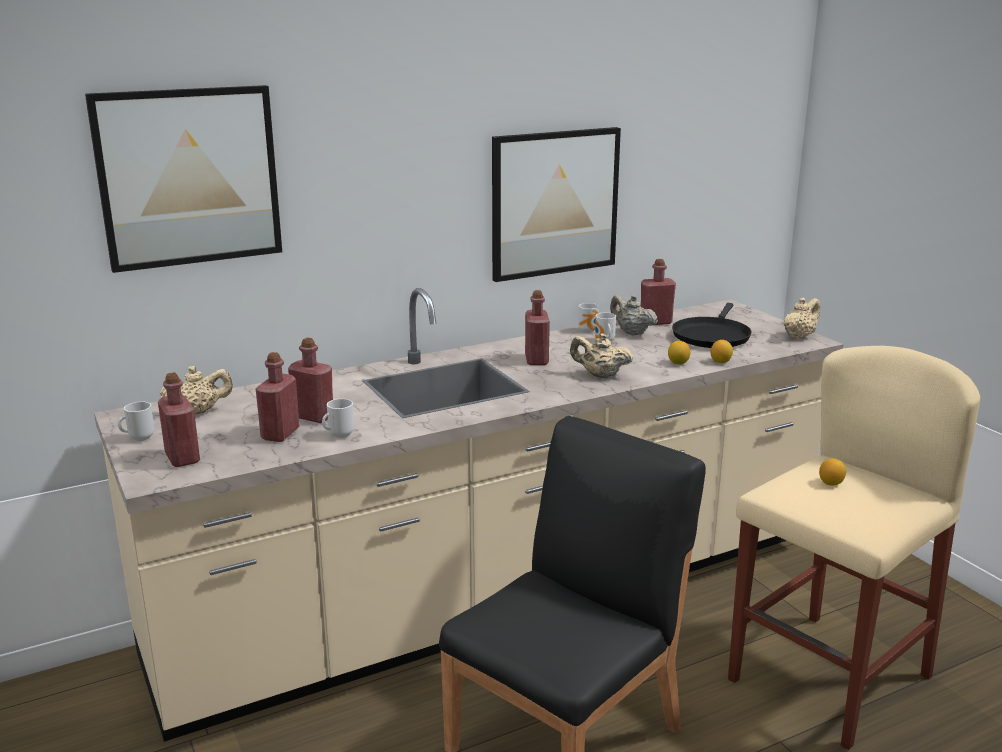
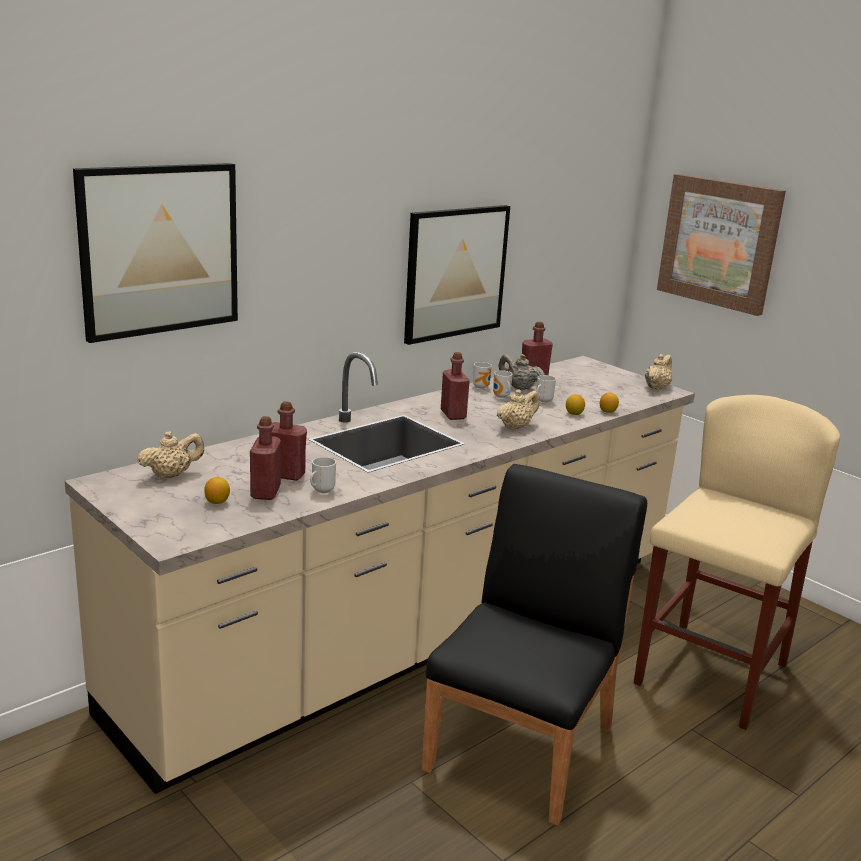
camera: 15 degrees left, 0 degrees up
mug [118,402,154,441] -> mug moved to [536,375,556,403]
red bottle [158,372,200,467] -> none
beige teapot [570,333,633,379] -> beige teapot turned 135 degrees clockwise [497,389,540,430]
black frying pan [672,303,752,348] -> none
lemon [819,458,846,486] -> lemon moved to [204,477,230,504]
none -> picture [657,174,786,316]

